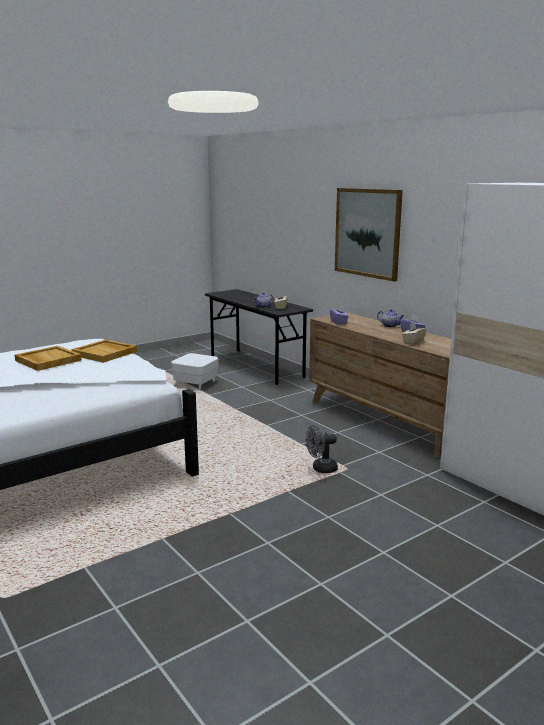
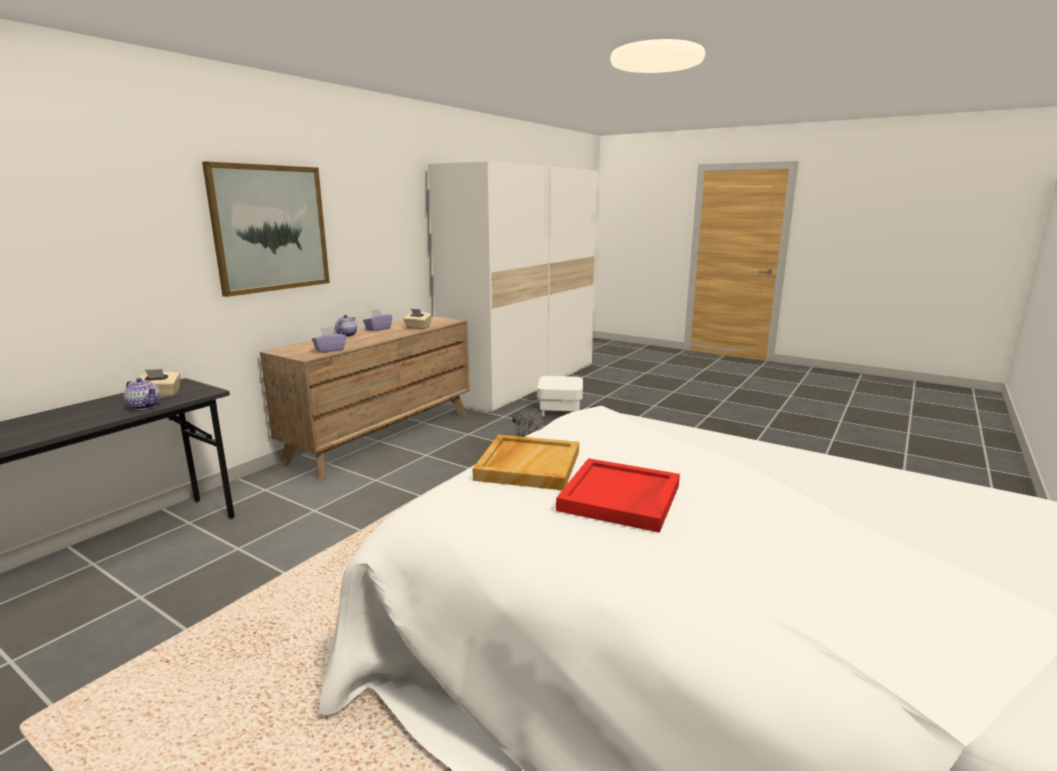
camera: 110 degrees left, 0 degrees up
beige tray [15,346,82,371] -> red tray [556,458,680,533]
white ottoman [171,353,218,389] -> white ottoman moved to [537,376,583,416]

